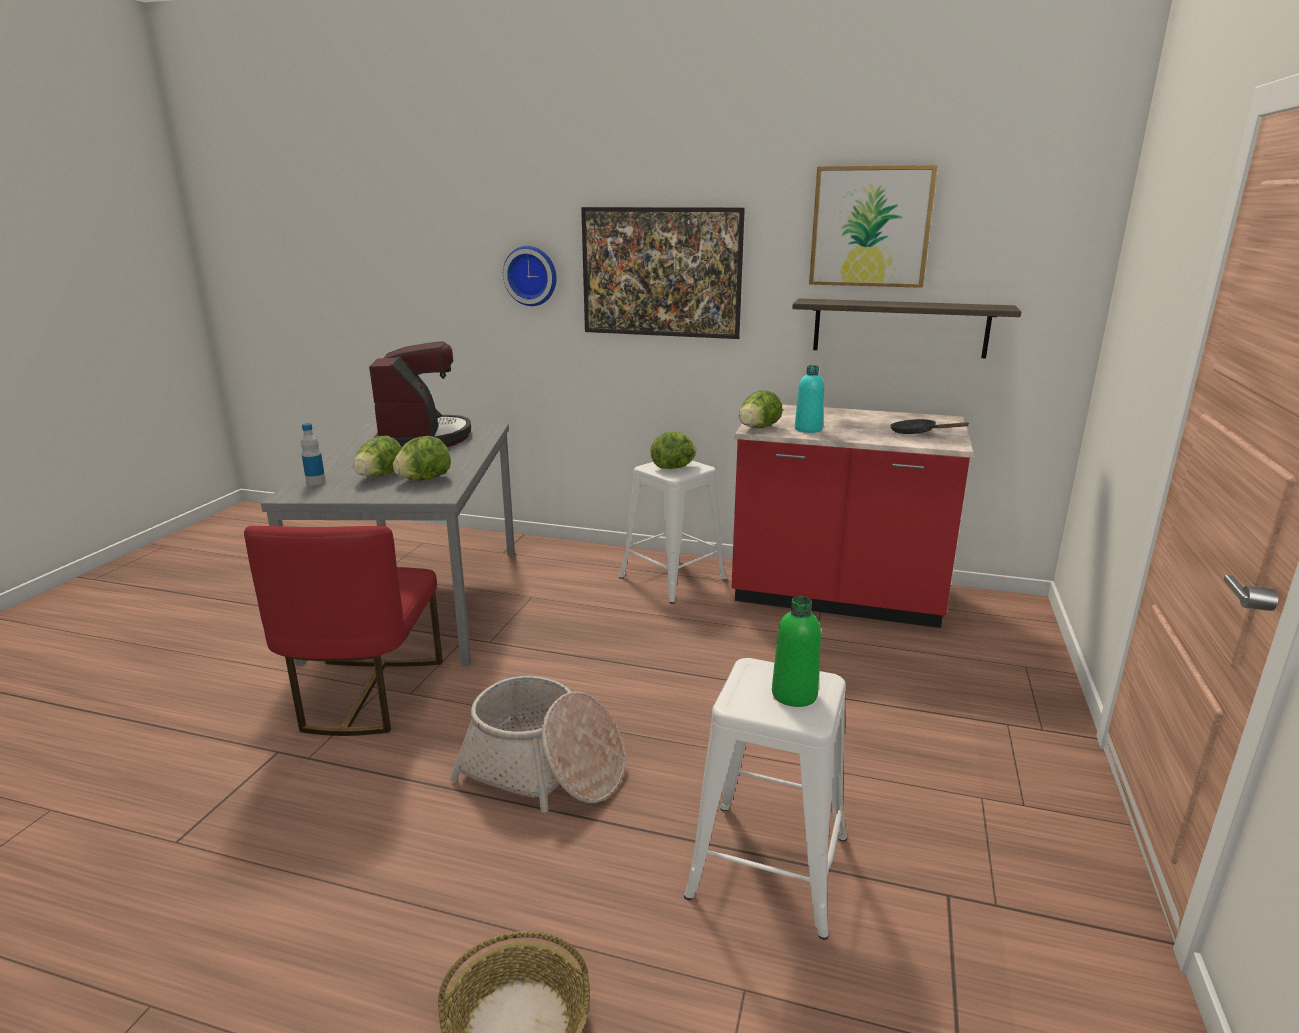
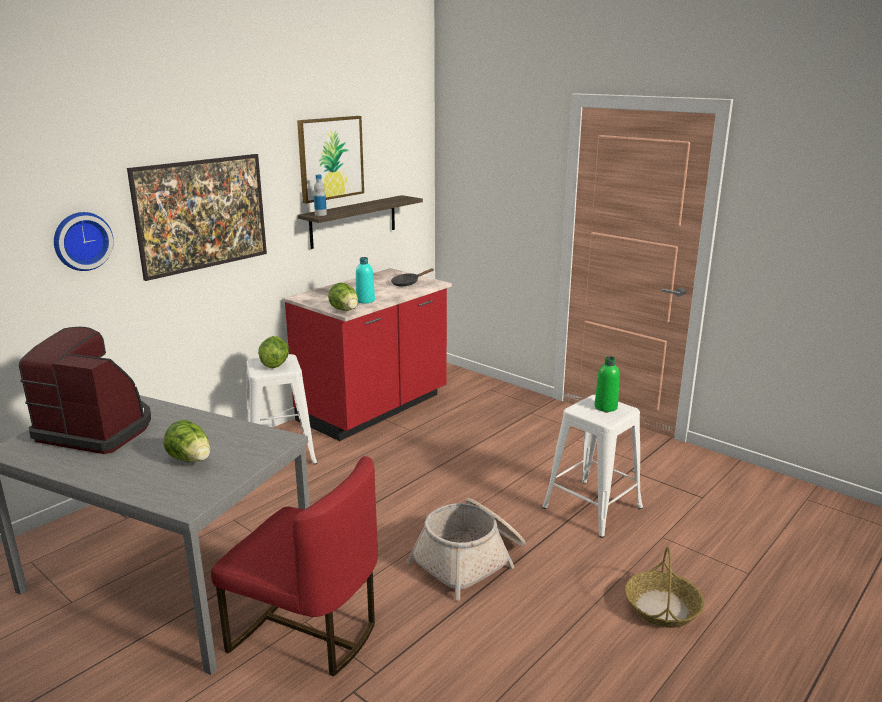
camera: 65 degrees left, 0 degrees up
bottle [301,423,326,485] -> bottle moved to [314,175,327,216]
lettuce [393,436,451,480] -> none

